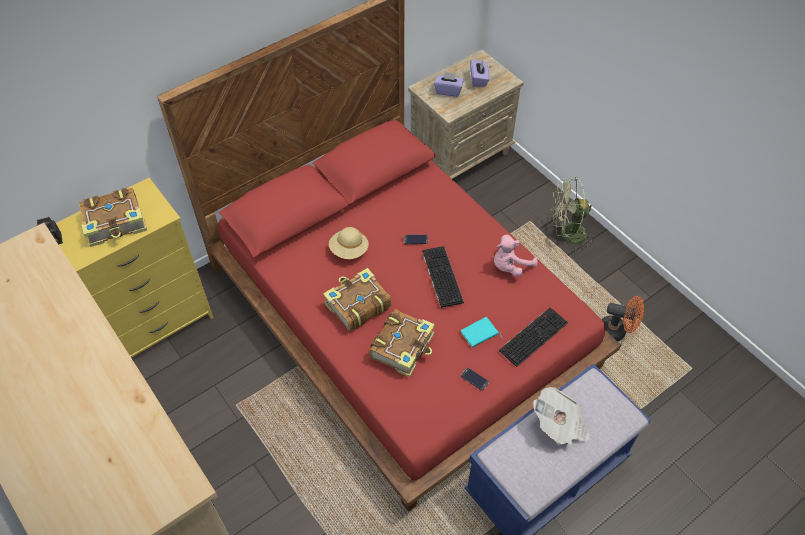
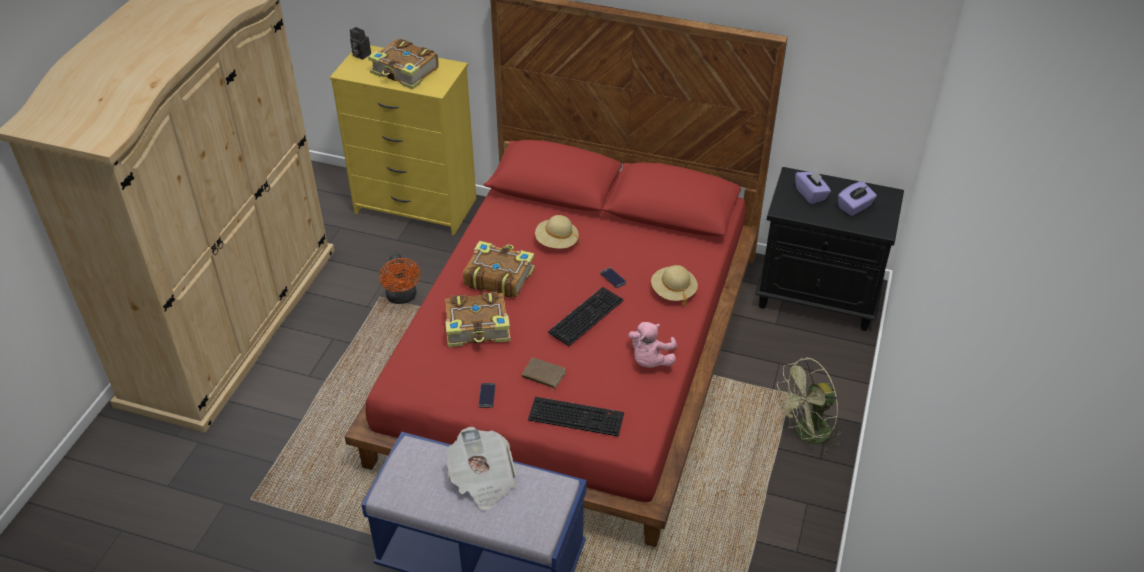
camera: 55 degrees right, 10 degrees down
beige nightstand [408,50,524,179] -> black nightstand [755,167,904,331]
turquoise book [461,317,502,348] -> brown book [522,357,566,392]
pink plush toy [494,235,538,277] -> pink plush toy turned 90 degrees counterclockwise [628,322,677,368]
green fan [551,177,595,250] -> green fan turned 75 degrees counterclockwise [777,357,843,453]
orange fan [602,296,644,341] -> orange fan moved to [379,253,421,304]
none -> beige hat [651,265,698,307]

